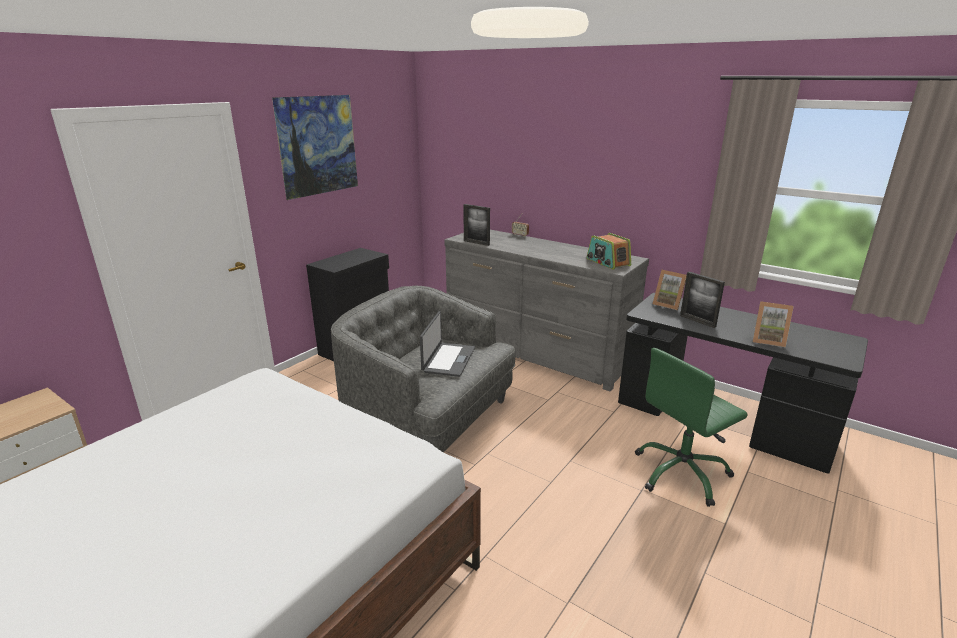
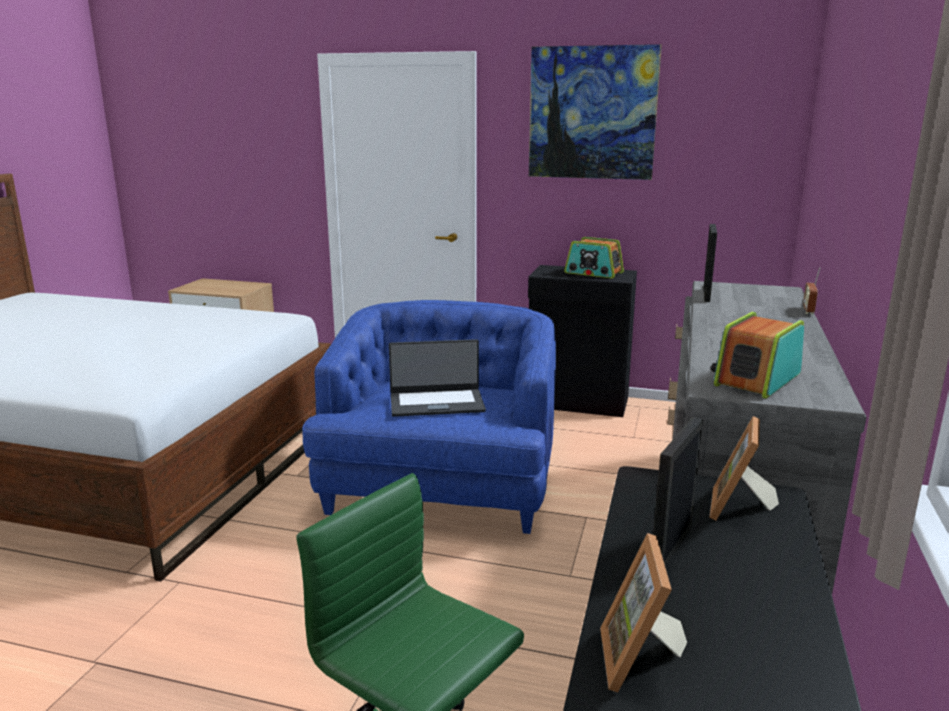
camera: 70 degrees right, 5 degrees down
grey armchair [331,286,515,452] -> blue armchair [302,300,556,534]
none -> radio [564,237,624,278]

